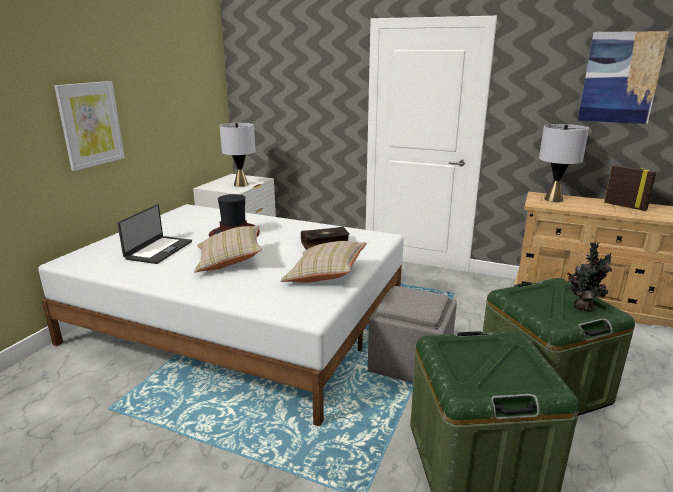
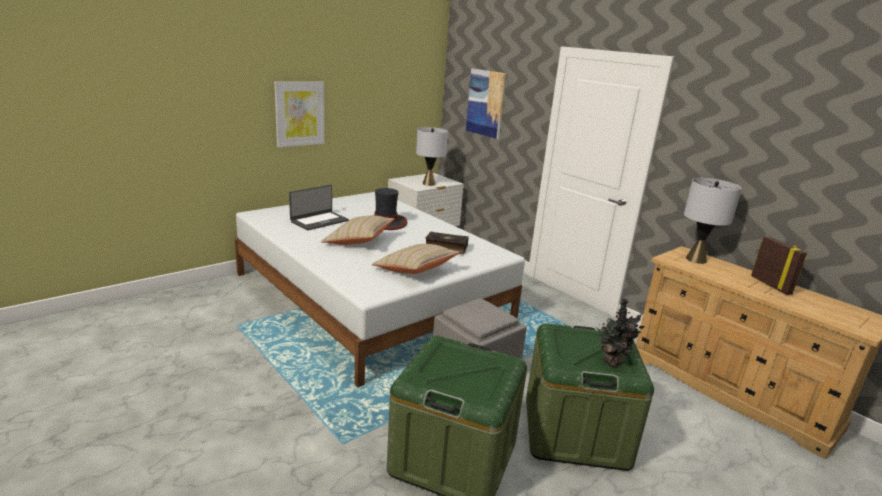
camera: 25 degrees right, 0 degrees up
picture [578,31,669,124] -> picture moved to [466,68,506,139]

